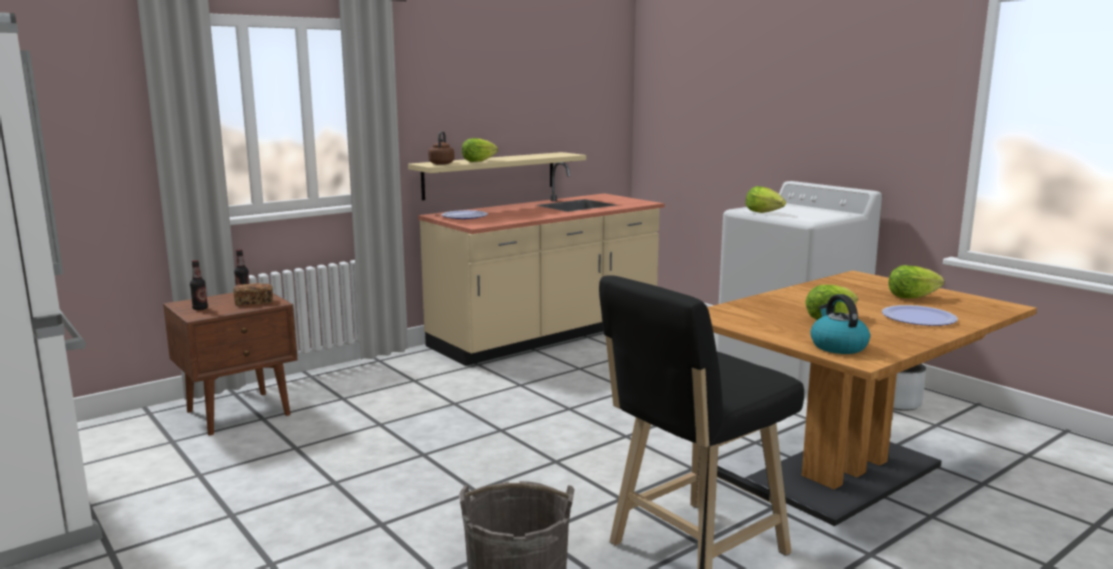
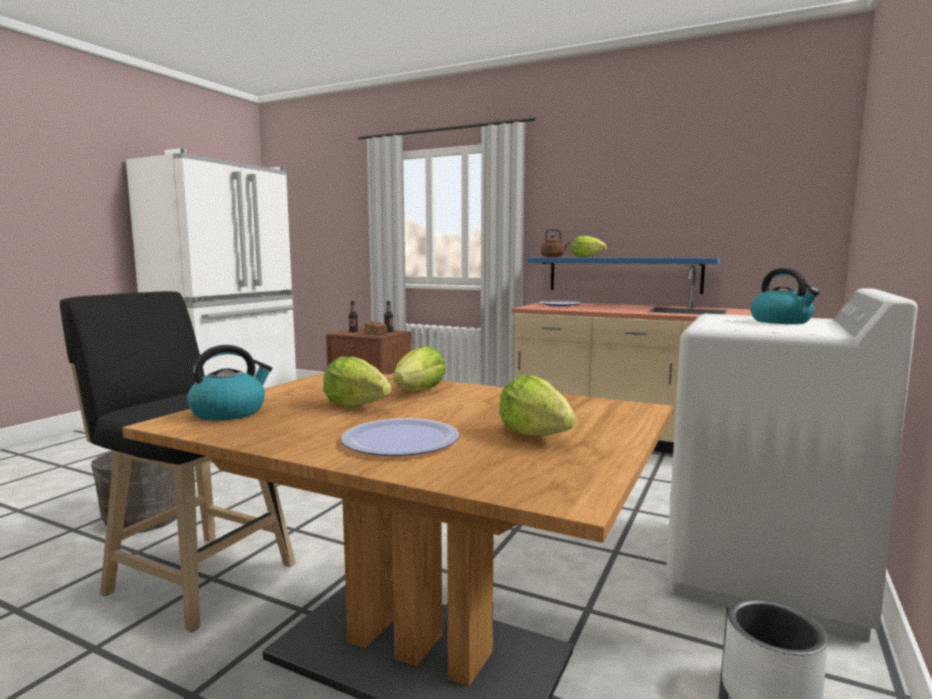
camera: 65 degrees right, 5 degrees down
beige shelf [408,152,586,200] -> blue shelf [528,257,720,294]
lettuce [746,186,786,213] -> lettuce moved to [393,346,446,391]
none -> kettle [751,268,820,324]

